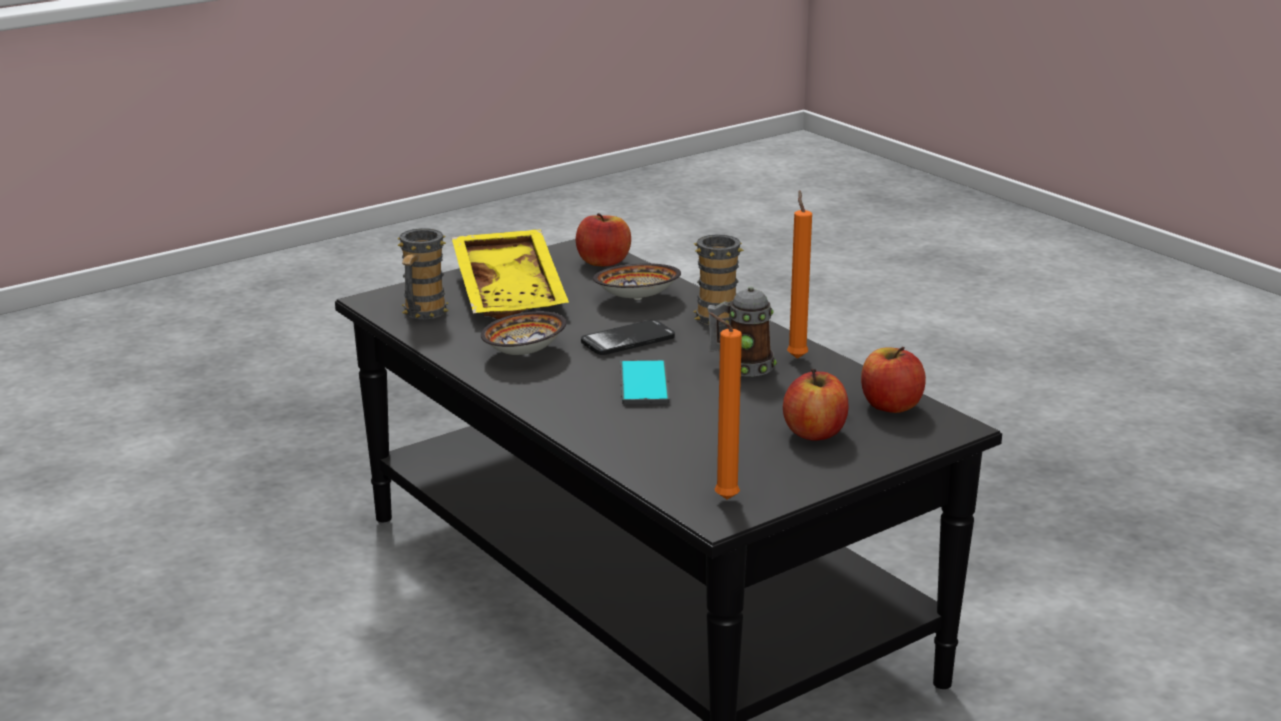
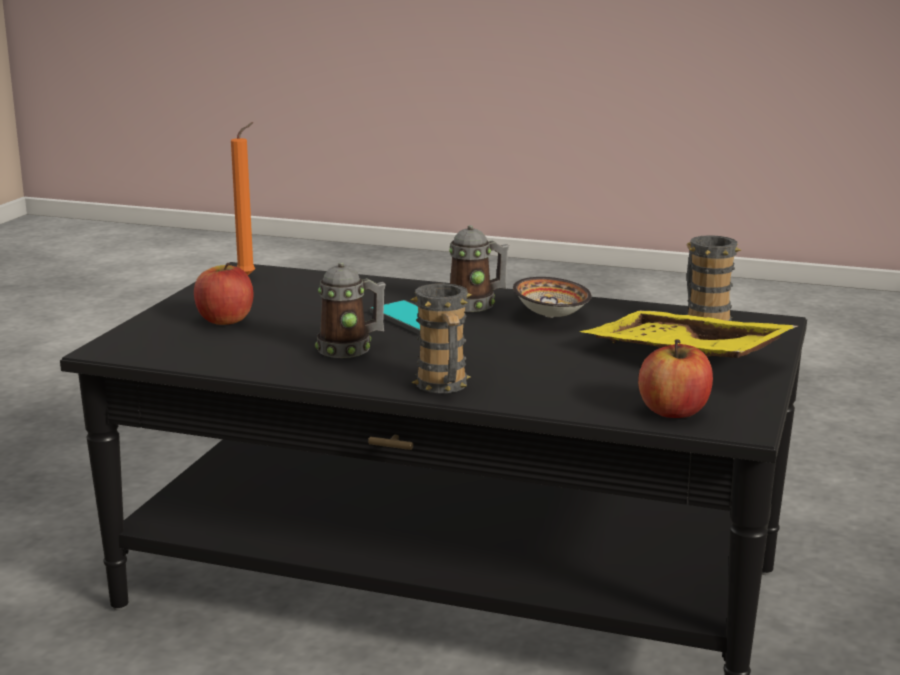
camera: 145 degrees right, 5 degrees down
phone [581,320,675,355] -> none
bowl [593,263,681,300] -> none
orange candle [787,190,812,359] -> none
apple [861,347,926,413] -> none
none -> mug [449,225,509,312]

